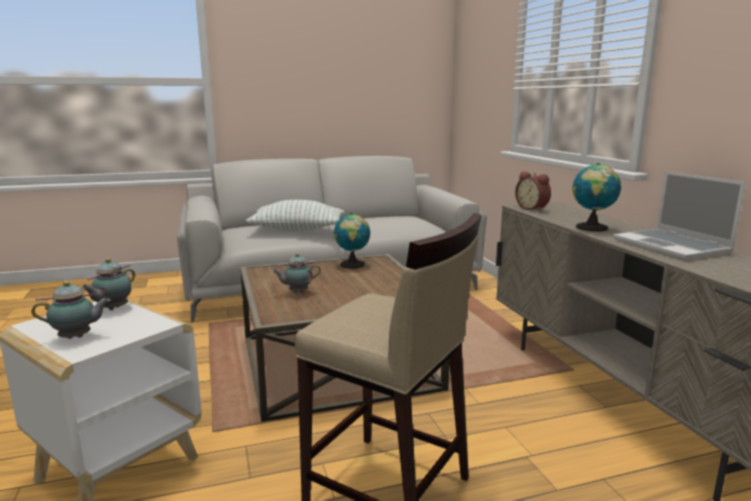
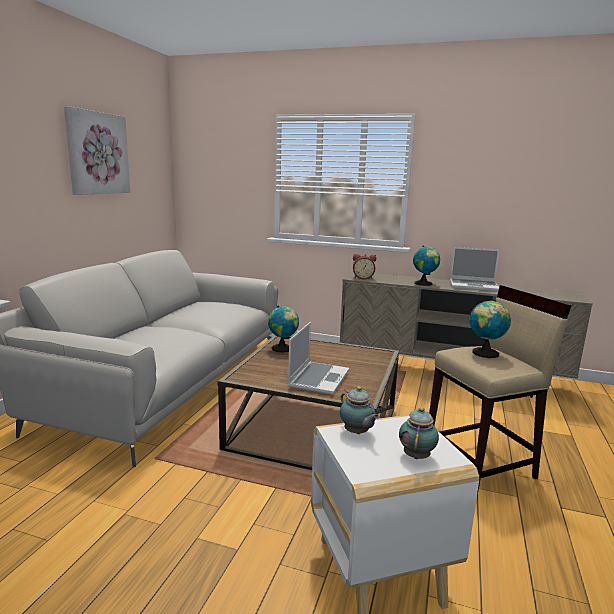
camera: 55 degrees left, 0 degrees up
pillow [245,200,345,231] -> none
teapot [272,253,321,293] -> laptop [288,322,349,395]
none -> picture [64,106,131,195]
none -> globe [469,299,511,358]

